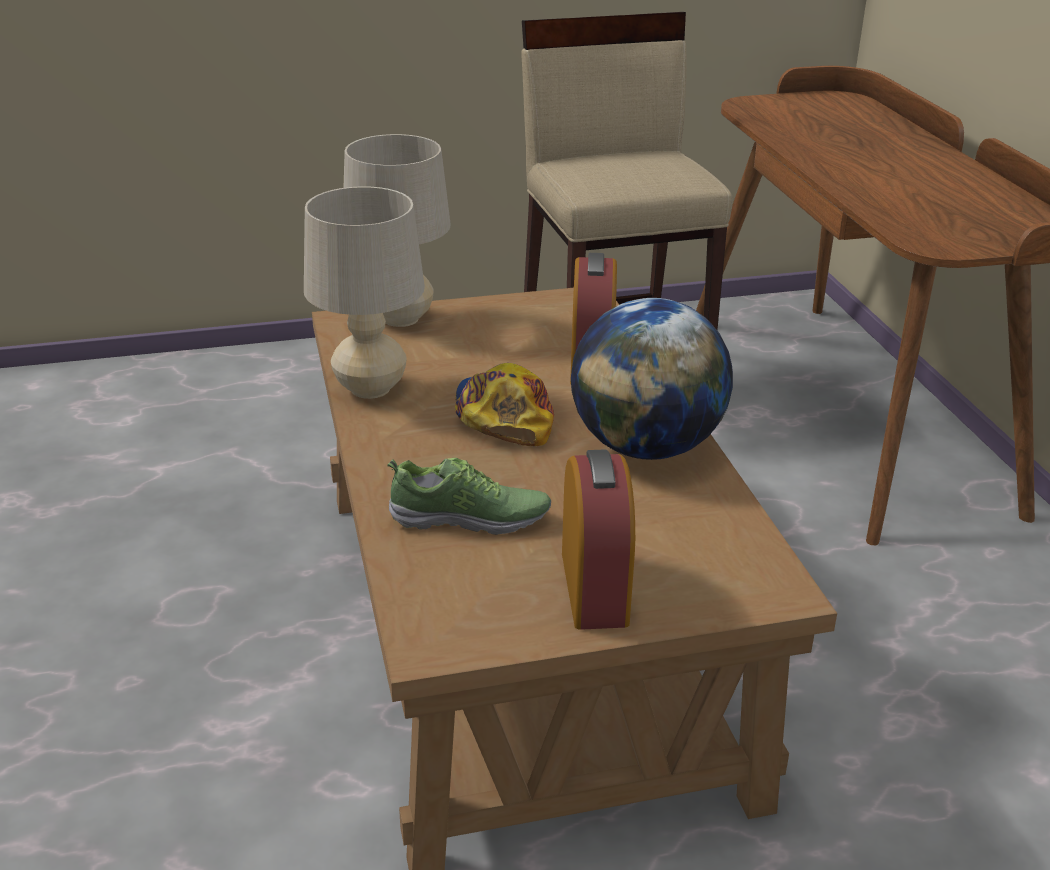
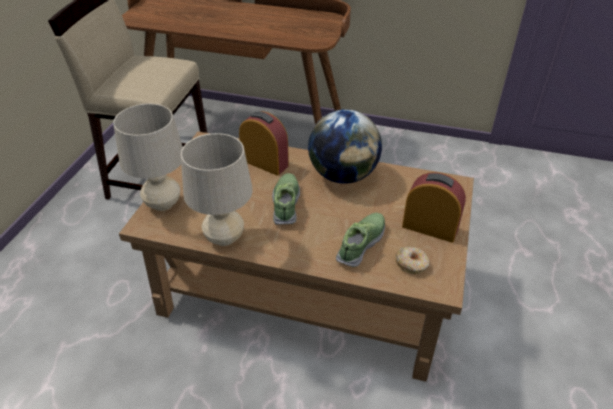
camera: 60 degrees left, 10 degrees up
cap [455,363,554,446] -> shoe [272,173,300,225]
none -> donut [395,246,430,274]

